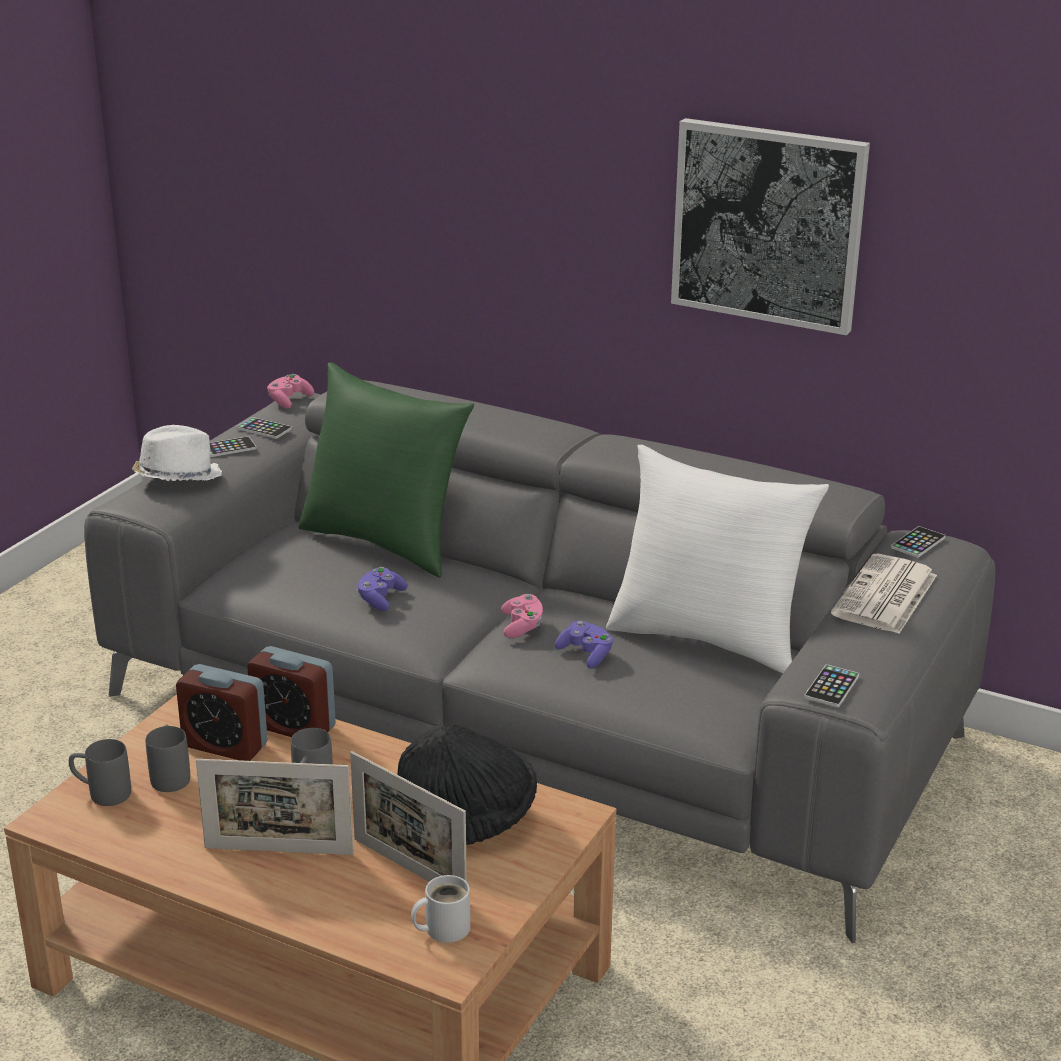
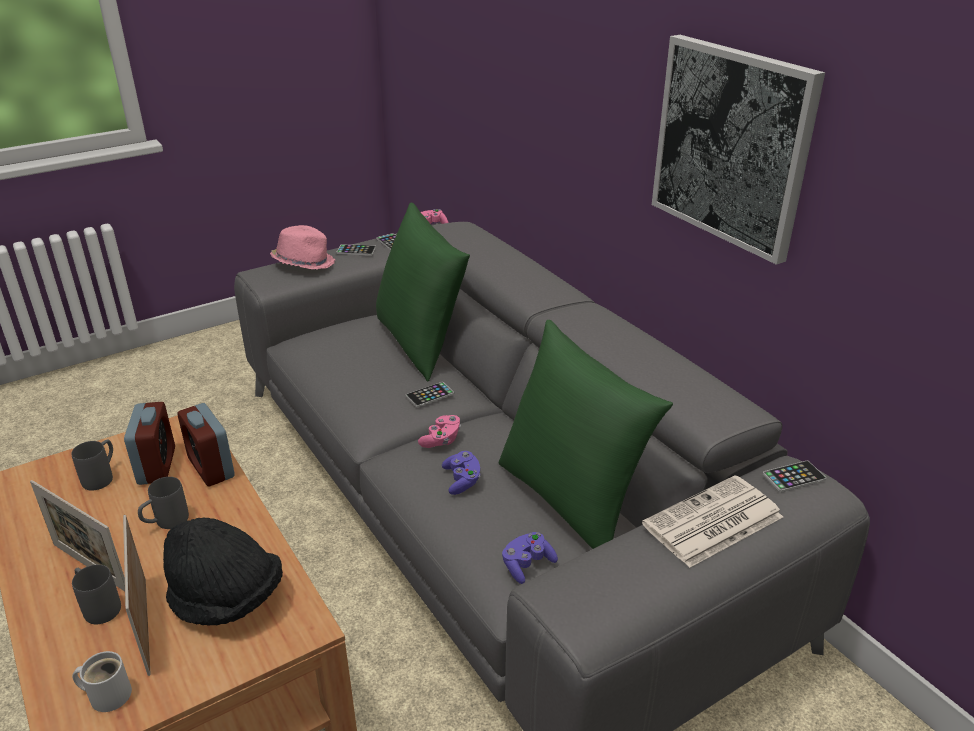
camera: 30 degrees right, 5 degrees up
grey mug [69,739,131,806] -> grey mug moved to [72,565,121,624]
white hat [132,425,222,481] -> pink hat [270,225,336,270]
alarm clock [176,664,268,761] -> alarm clock turned 150 degrees counterclockwise [124,402,175,485]
purple game controller [357,567,407,611] -> purple game controller moved to [502,532,558,584]
white pillow [606,445,829,673] -> green pillow [499,320,673,549]
phone [804,665,859,707] -> phone moved to [406,382,454,407]

